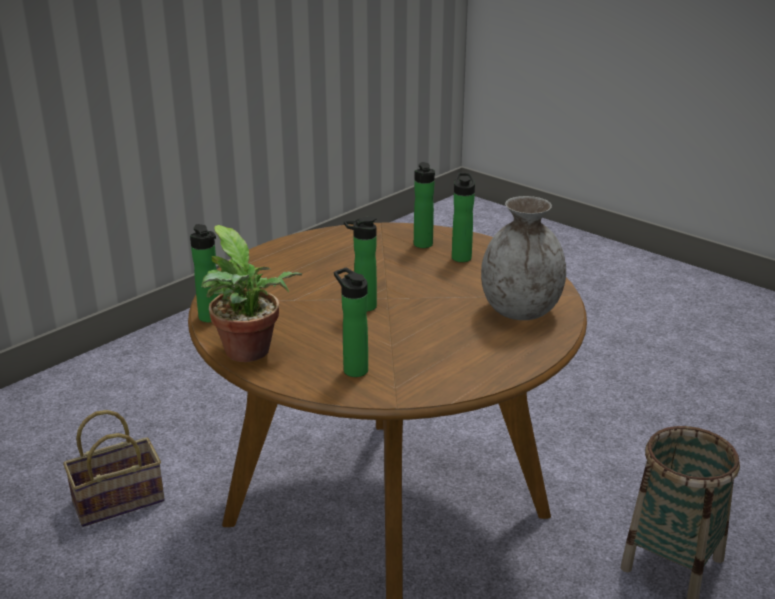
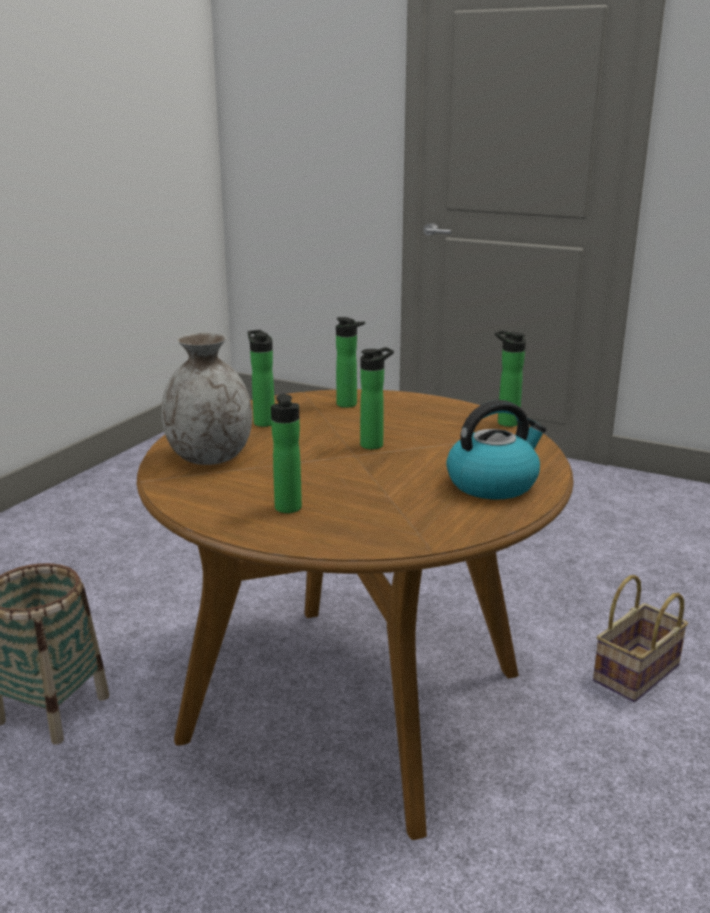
camera: 165 degrees right, 5 degrees down
potted plant [201,225,302,362] -> none
bottle [414,162,435,248] -> bottle moved to [248,330,275,427]
none -> kettle [446,400,547,499]

